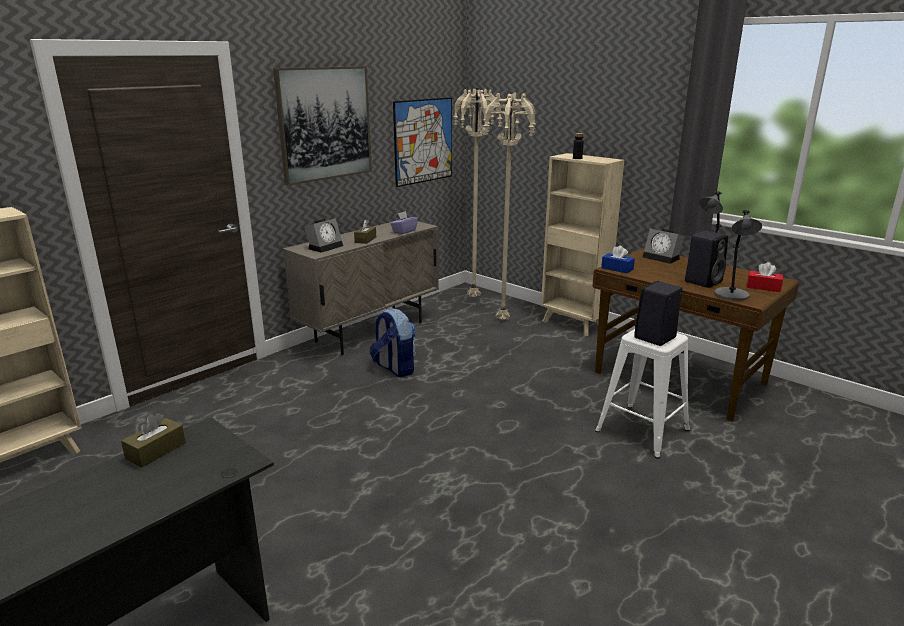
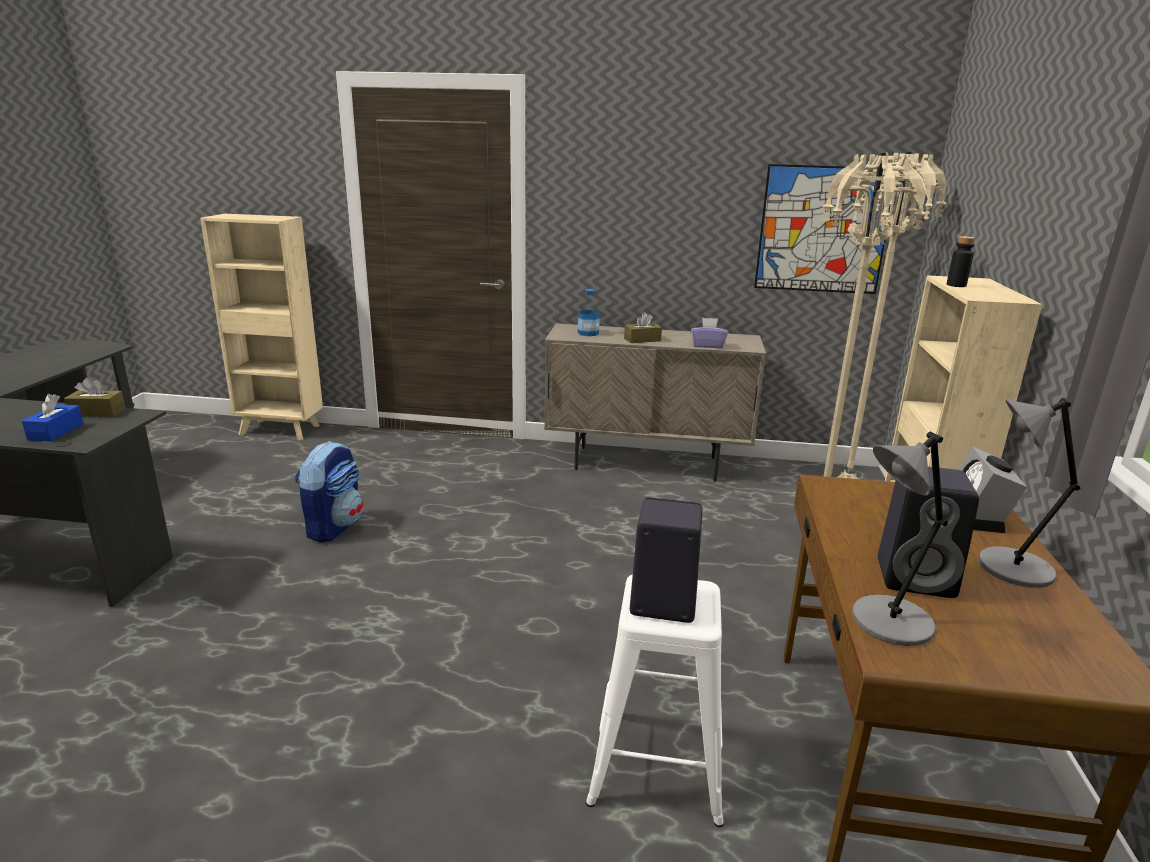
camera: 55 degrees right, 0 degrees up
picture [273,66,372,186] -> none
alarm clock [305,218,343,253] -> bottle [578,289,600,336]
backpack [370,308,416,377] -> backpack moved to [295,441,363,543]
blue tissue box [601,246,635,273] -> blue tissue box moved to [22,394,84,441]
red tissue box [747,262,783,292] -> none

